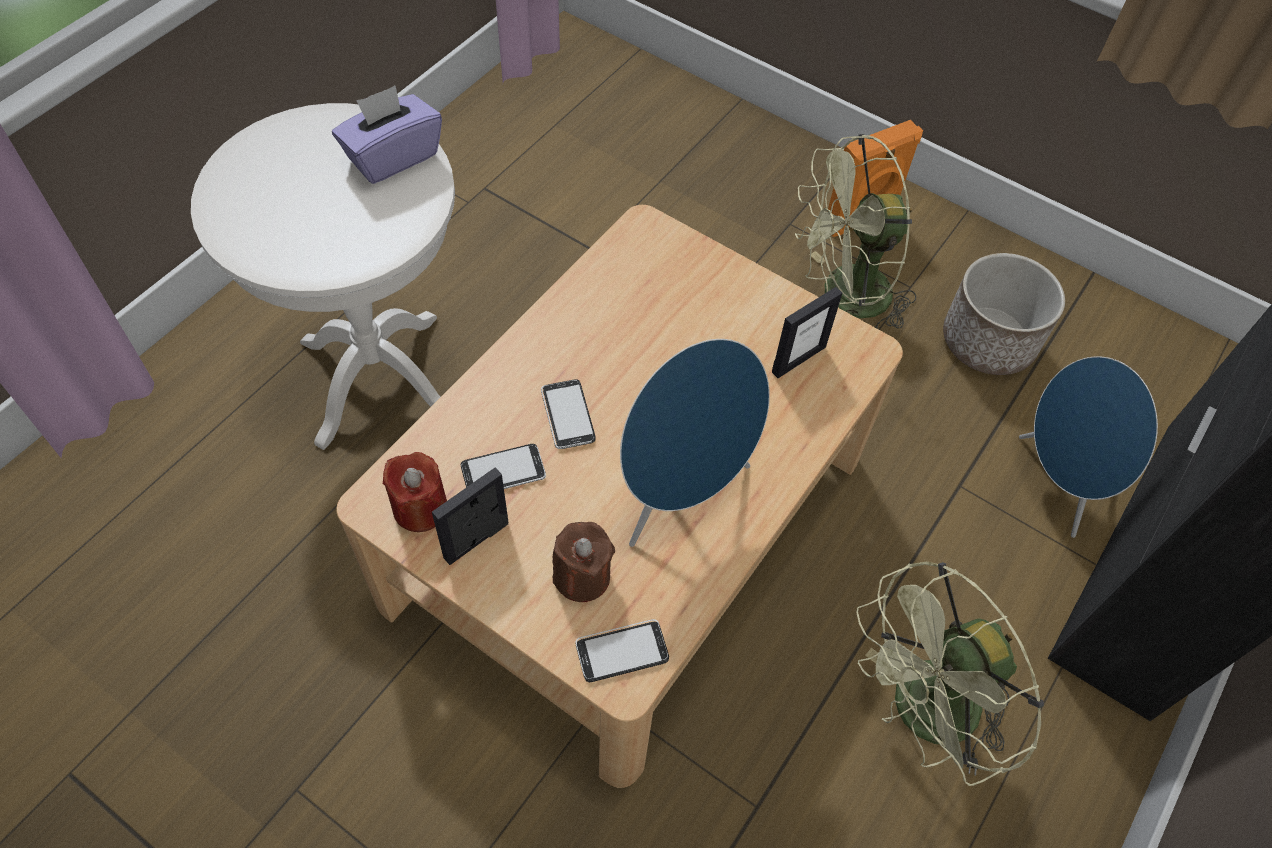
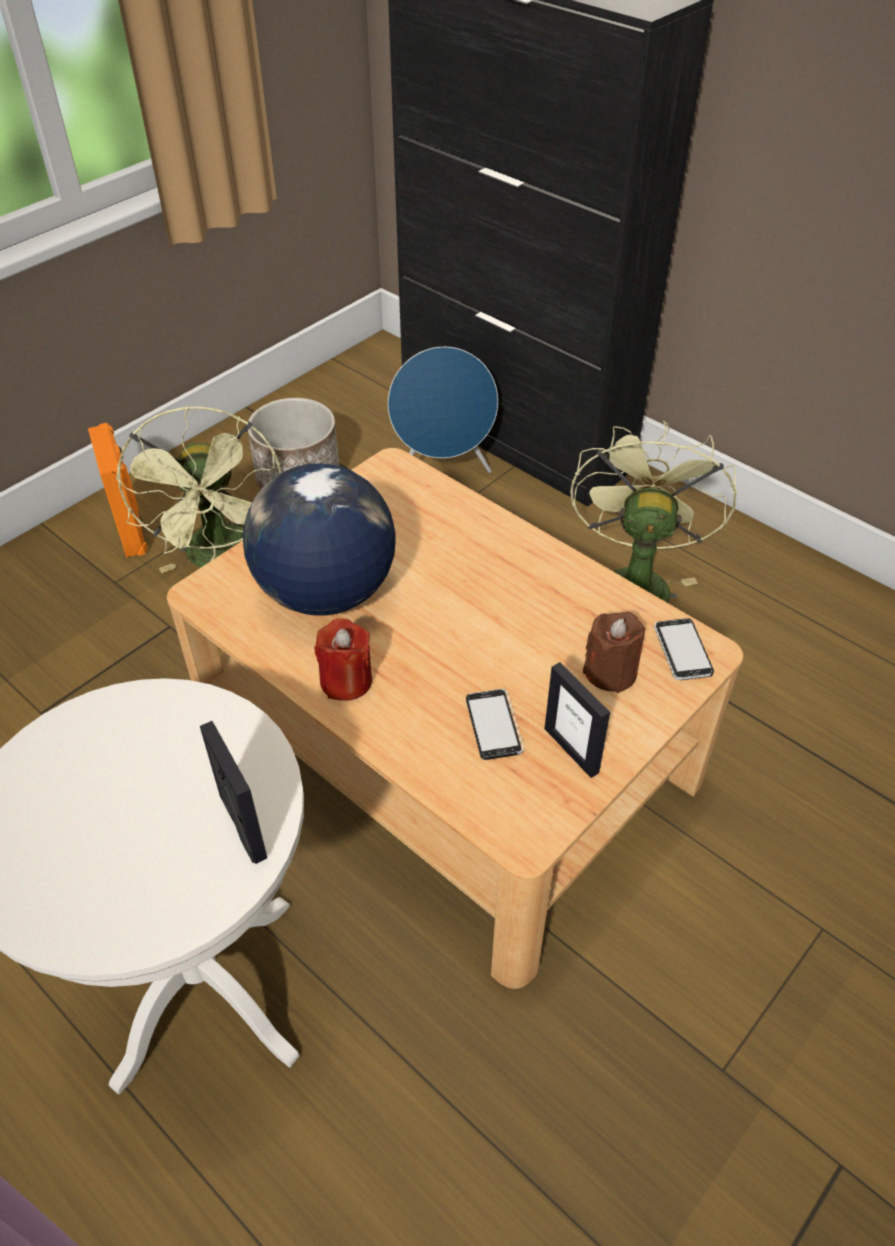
camera: 80 degrees left, 10 degrees down
purple tissue box [332,86,442,184] -> none
red candle [383,452,447,532] -> red candle moved to [314,618,372,701]
phone [541,379,596,449] -> none
blue speaker [620,339,770,547] -> none
picture frame [772,287,842,378] -> picture frame moved to [200,721,267,864]
green fan [856,561,1044,786] -> green fan turned 150 degrees counterclockwise [570,420,737,603]
none -> globe [243,463,396,616]

